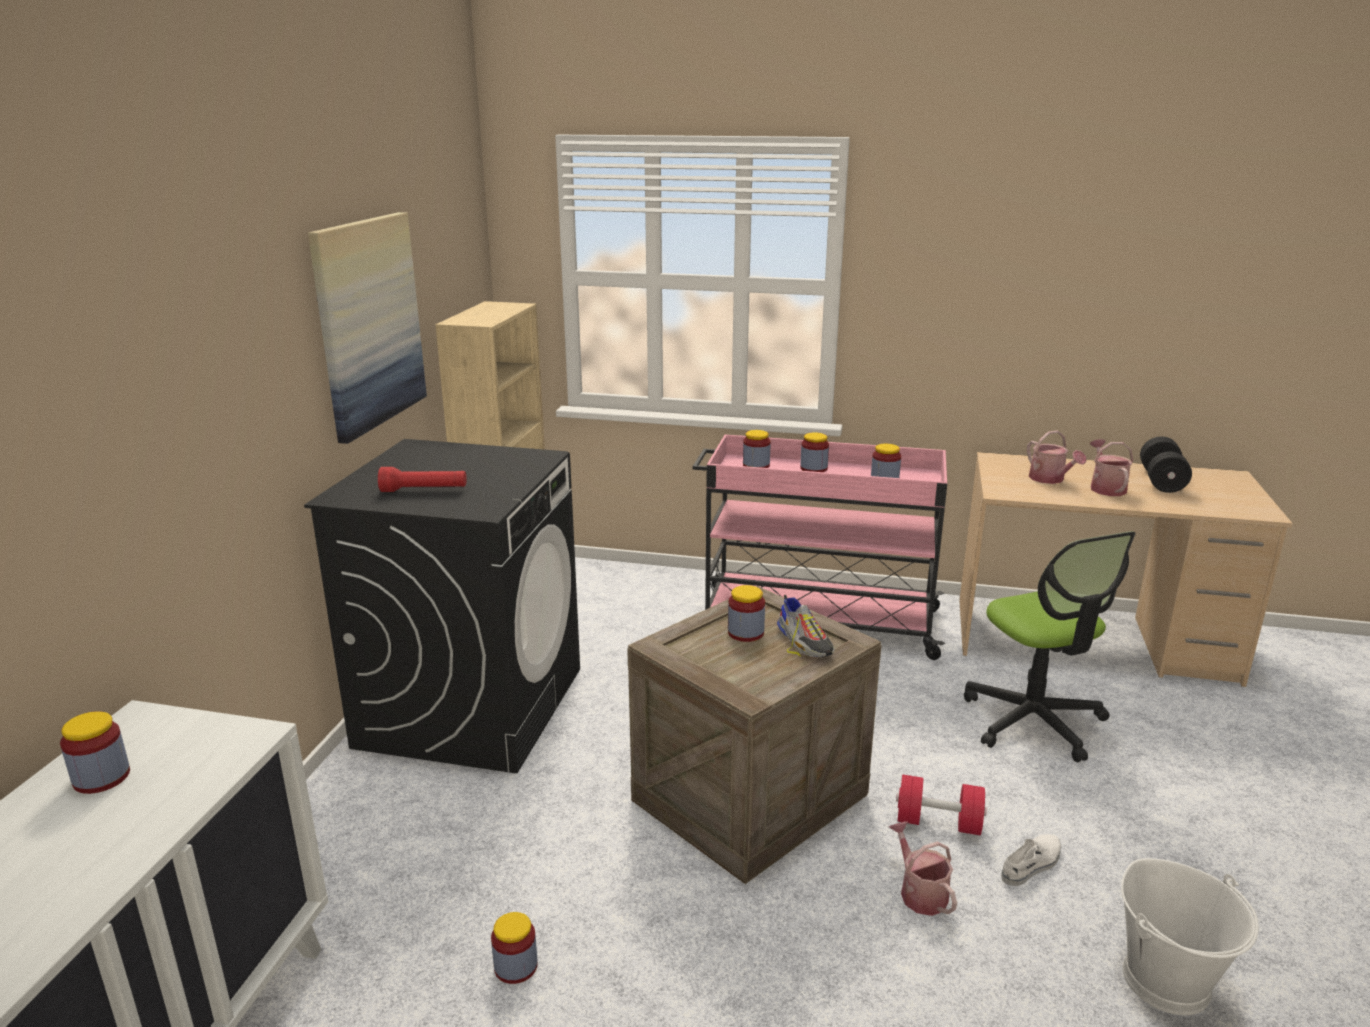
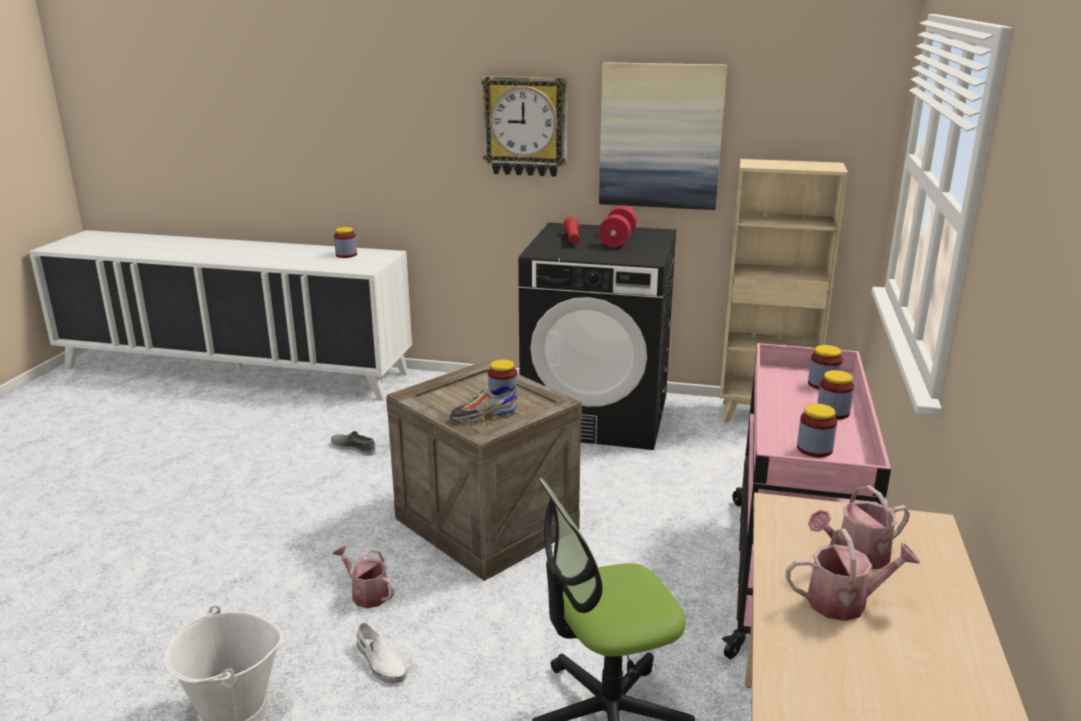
camera: 90 degrees right, 0 degrees up
jar [491,912,537,984] -> grey shoe [331,431,375,456]
watering can [889,821,957,916] -> watering can turned 120 degrees counterclockwise [332,545,395,608]
red dumbbell [896,775,987,835] -> red dumbbell moved to [598,206,637,248]
black dumbbell [1140,437,1192,493] -> none
none -> wall clock [482,76,567,177]

